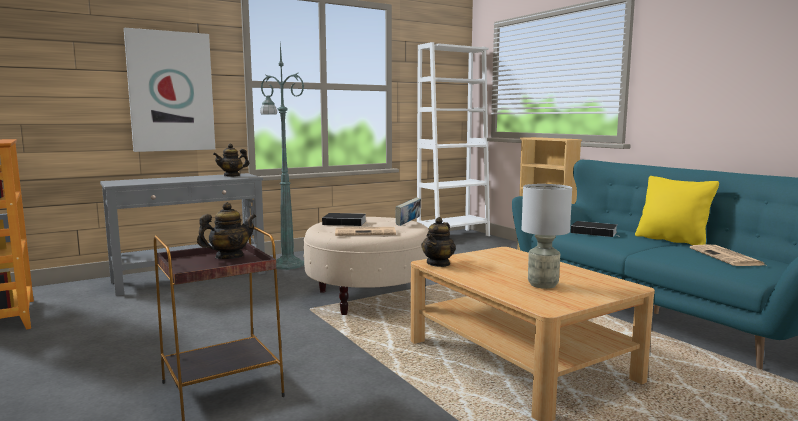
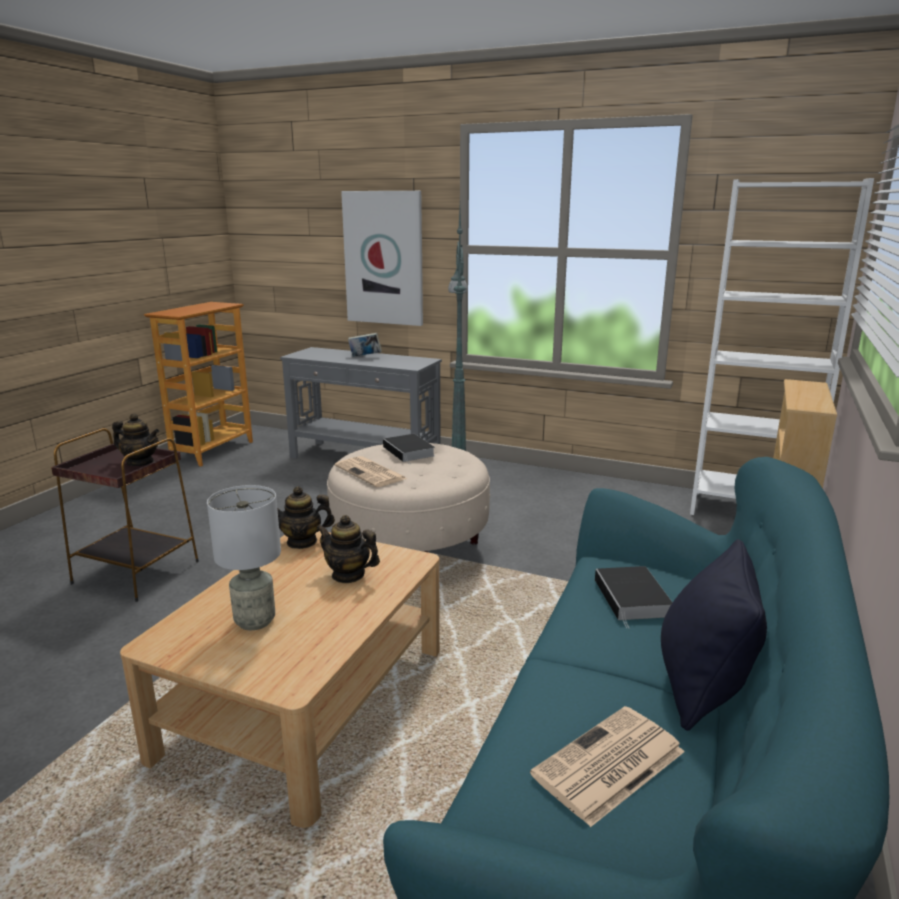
camera: 55 degrees right, 10 degrees up
teapot [213,144,249,177] -> teapot moved to [316,515,380,583]
book [396,197,421,226] -> book moved to [348,333,382,357]
yellow pillow [635,176,719,245] -> black pillow [661,539,767,731]

